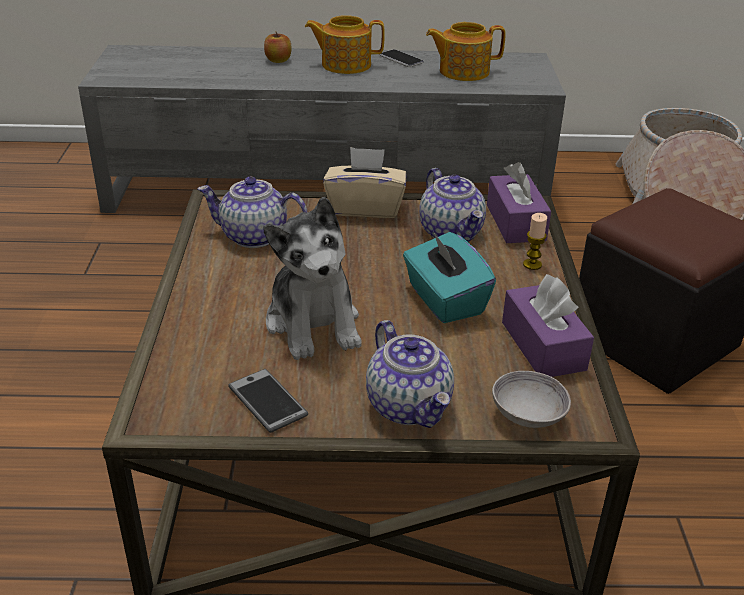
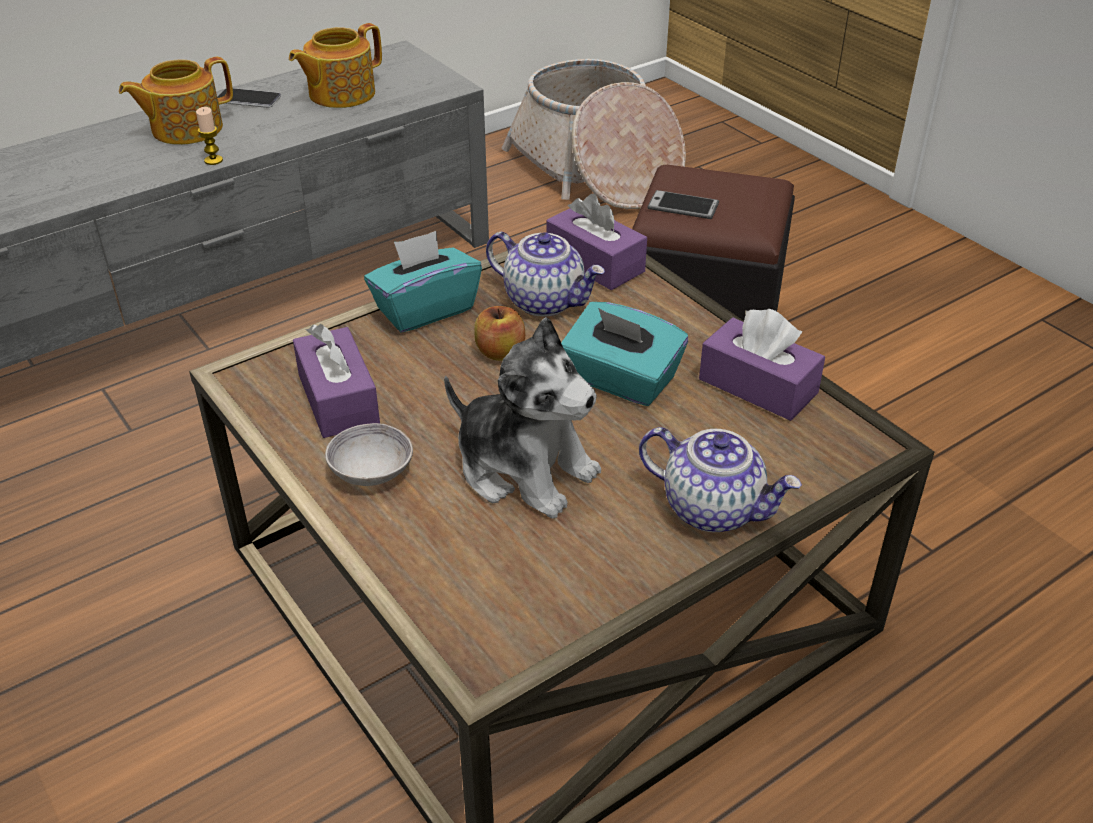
camera: 35 degrees left, 5 degrees up
teapot [197,176,307,248] -> purple tissue box [293,324,380,438]
phone [228,369,308,433] -> phone moved to [647,190,719,219]
apple [264,32,291,63] -> apple moved to [474,306,525,361]
beige tissue box [323,147,406,218] -> turquoise tissue box [364,231,482,333]
grey bowl [492,371,571,428] -> grey bowl moved to [325,423,413,486]
candle [523,213,547,270] -> candle moved to [196,107,223,165]

